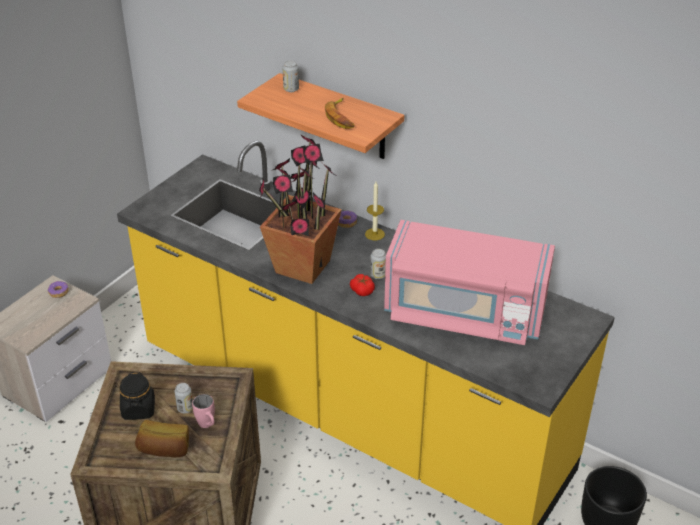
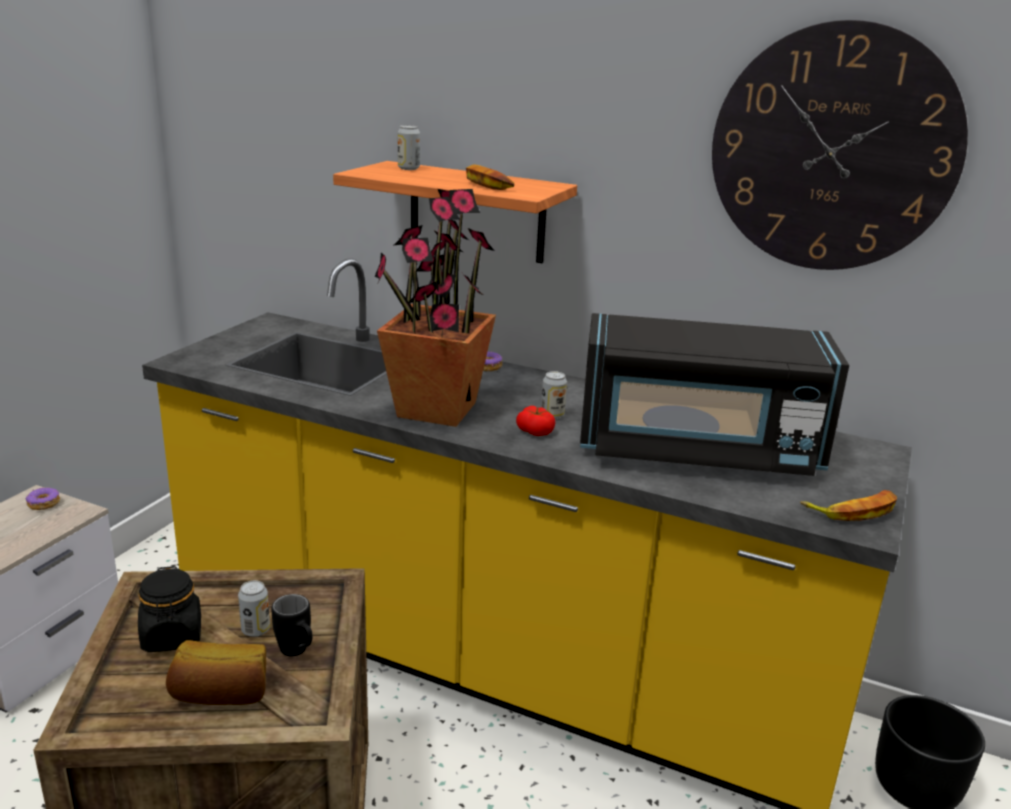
camera: 10 degrees left, 15 degrees down
pink mug [192,394,215,428] -> black mug [271,594,312,656]
candle [365,182,385,240] -> none
pink microwave [384,220,555,345] -> black microwave [580,313,849,476]
none -> wall clock [712,20,968,270]
none -> banana [800,490,897,521]

